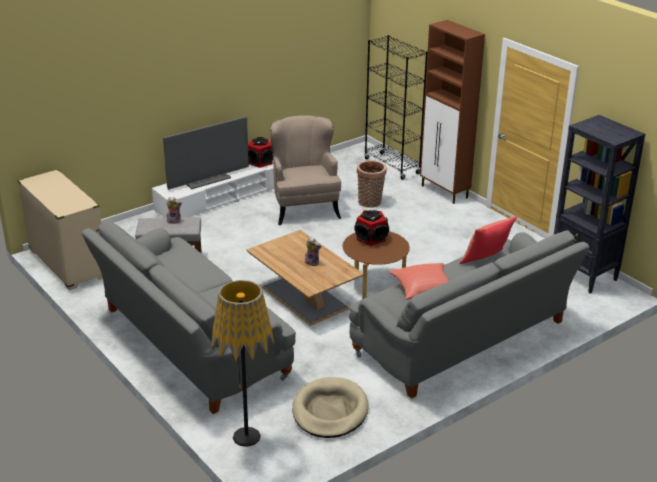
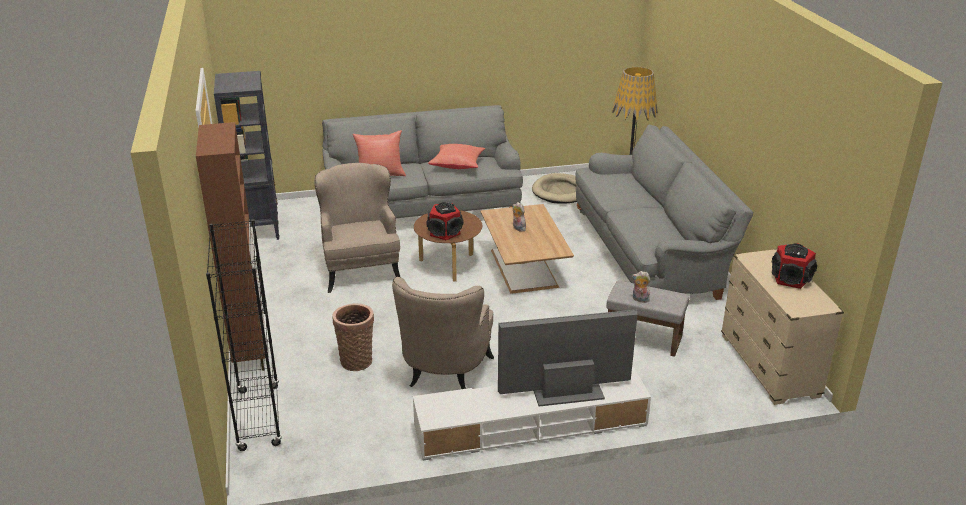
camera: 155 degrees left, 0 degrees up
speaker [248,137,273,168] -> speaker moved to [772,243,817,289]
none -> beige armchair [314,163,400,293]

